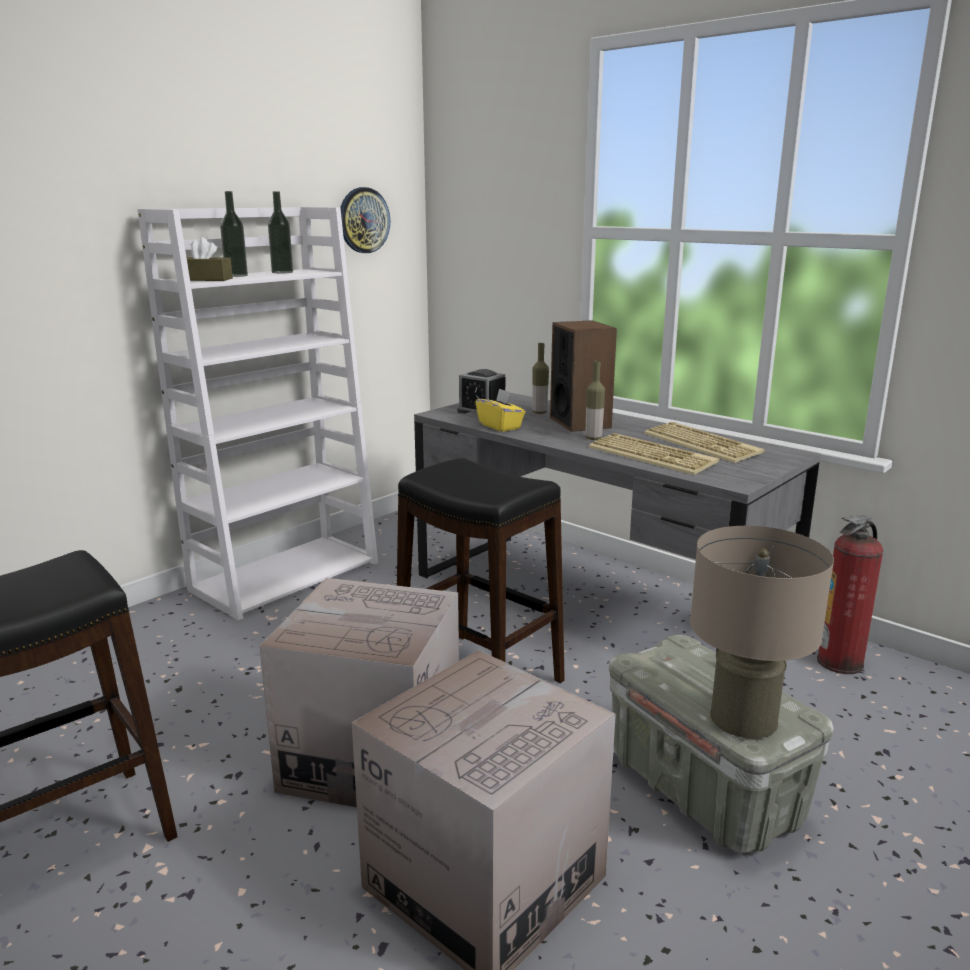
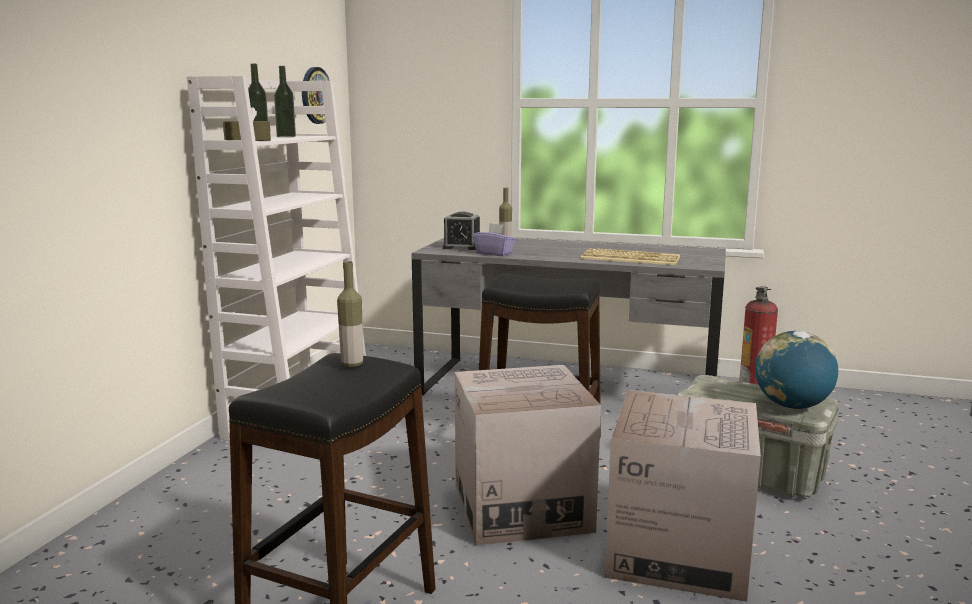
camera: 25 degrees left, 5 degrees down
yellow tissue box [475,388,525,432] -> purple tissue box [473,223,516,256]
speaker [550,320,617,432] -> none
bottle [585,361,605,440] -> bottle moved to [337,261,363,367]
keyboard [644,422,765,463] -> none
beige table lamp [690,526,834,739] -> globe [755,331,838,409]

